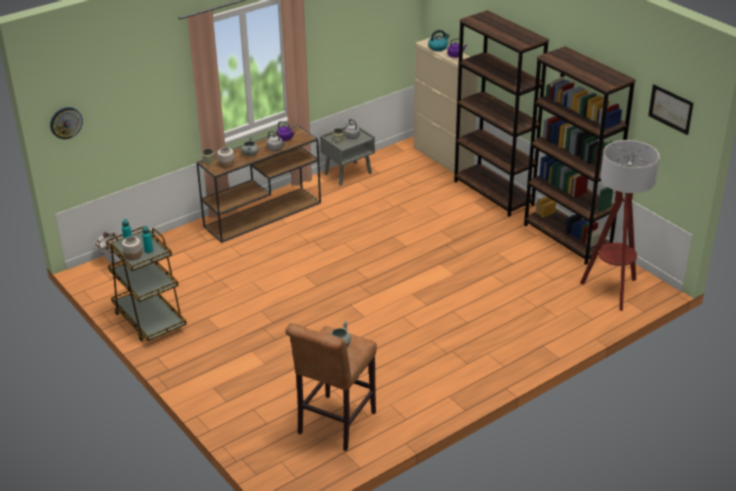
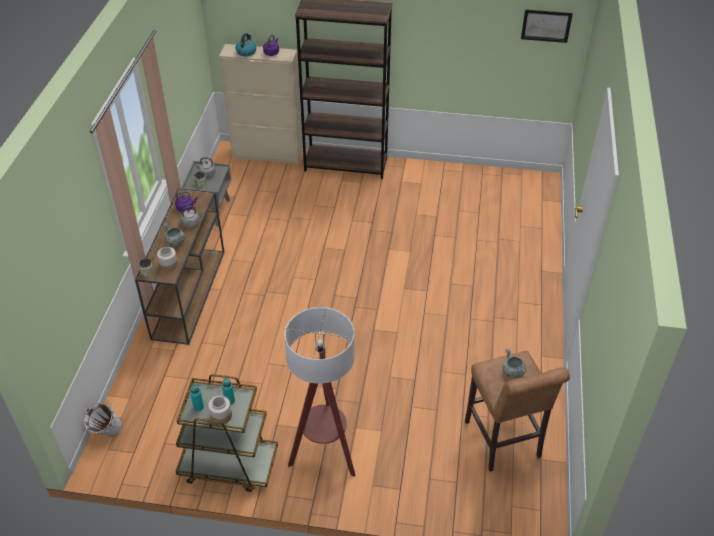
camera: 45 degrees left, 10 degrees up
wall clock [50,107,83,139] -> none
brown bookcase [524,46,636,265] -> none
floor lamp [580,140,660,311] -> floor lamp moved to [284,307,355,477]

